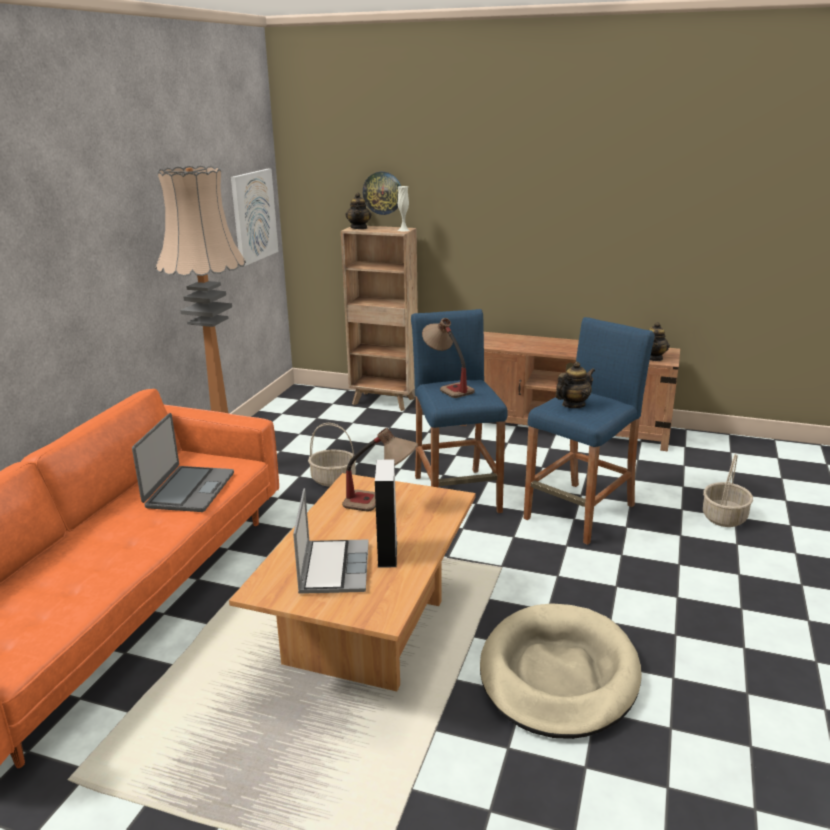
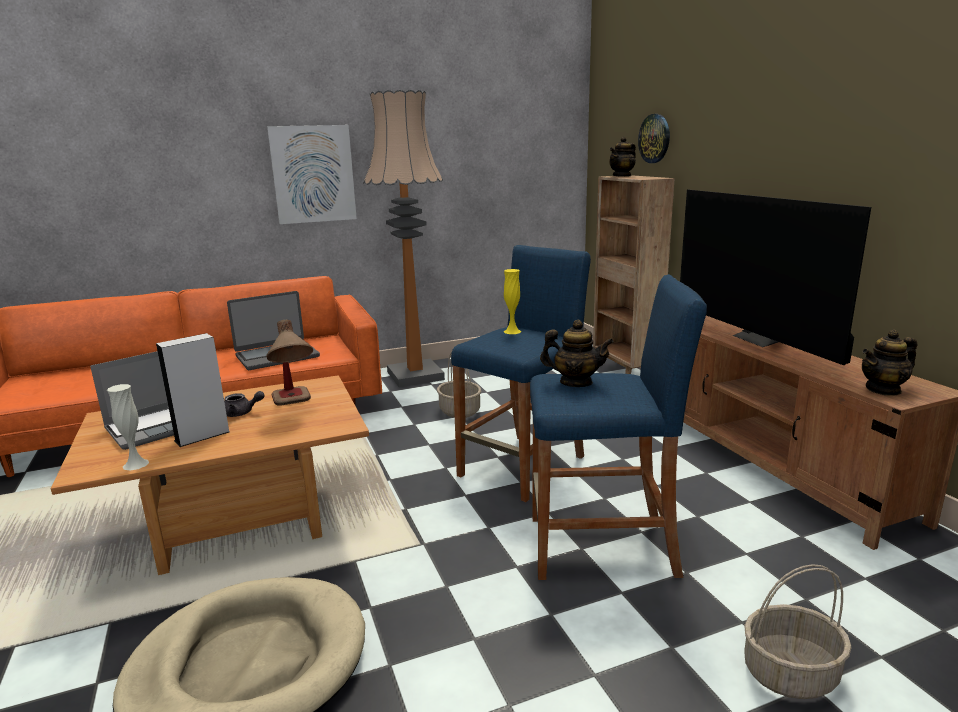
camera: 50 degrees right, 5 degrees down
picture [231,169,279,266] -> picture moved to [267,125,357,224]
white vase [398,186,410,231] -> white vase moved to [107,384,149,470]
table lamp [422,318,475,398] -> yellow vase [504,269,521,334]
none -> grey teapot [224,391,265,417]
none -> television [680,190,871,365]

